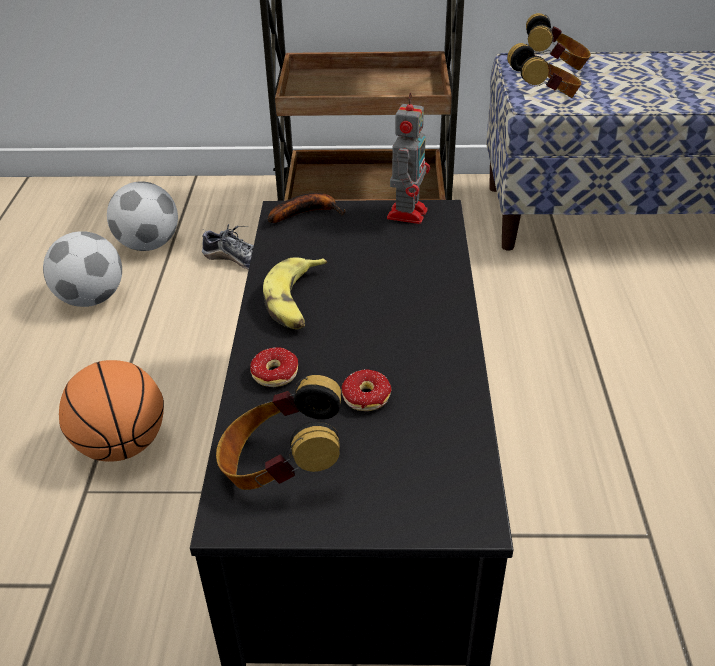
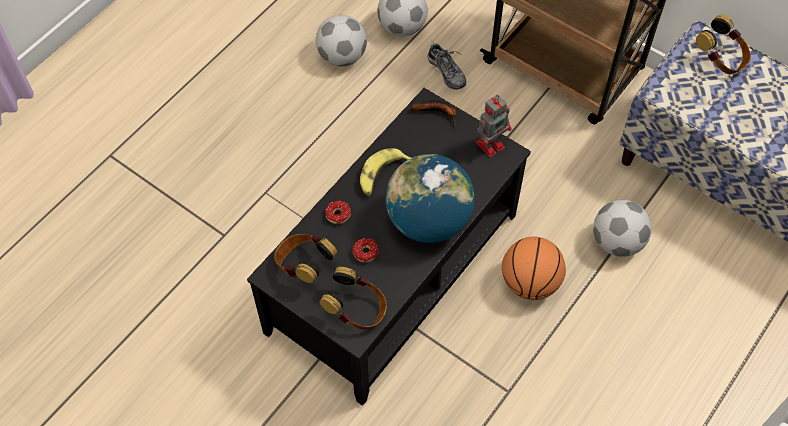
camera: 35 degrees right, 20 degrees up
basketball [59,360,164,462] -> basketball moved to [502,237,566,300]
headphones [507,43,581,98] -> headphones moved to [319,267,387,329]
none -> globe [385,154,474,243]
none -> football [593,200,652,257]

